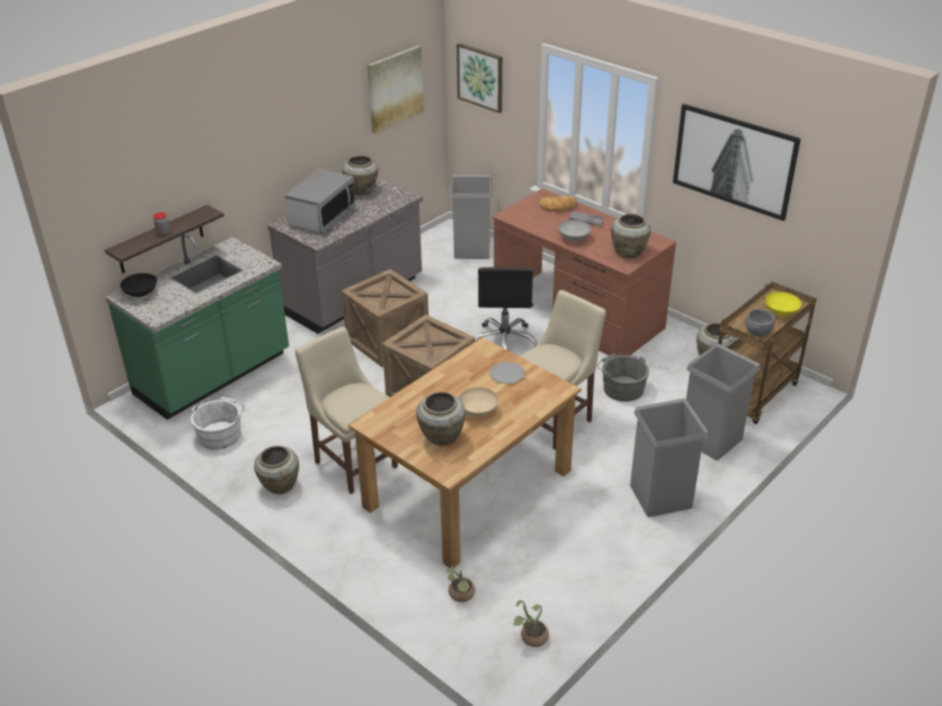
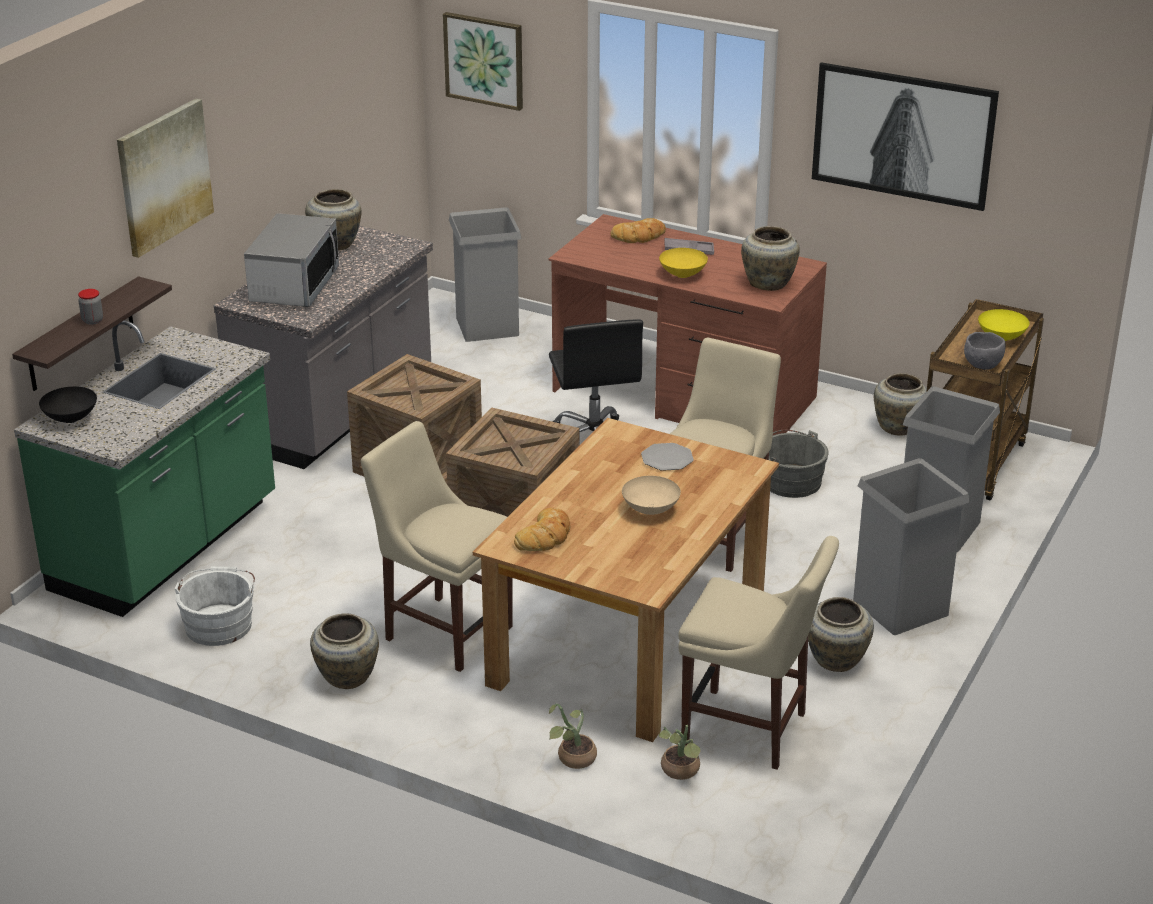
camera: 15 degrees left, 5 degrees down
picture [367,45,424,133] -> picture moved to [117,99,214,258]
beige vase [416,392,466,446] -> beige vase moved to [808,597,874,672]
potted plant [513,600,549,647] -> potted plant moved to [549,704,597,769]
grey bowl [558,220,591,241] -> yellow bowl [659,248,708,278]
none -> bread [514,508,570,551]
none -> beige chair [678,536,839,770]

